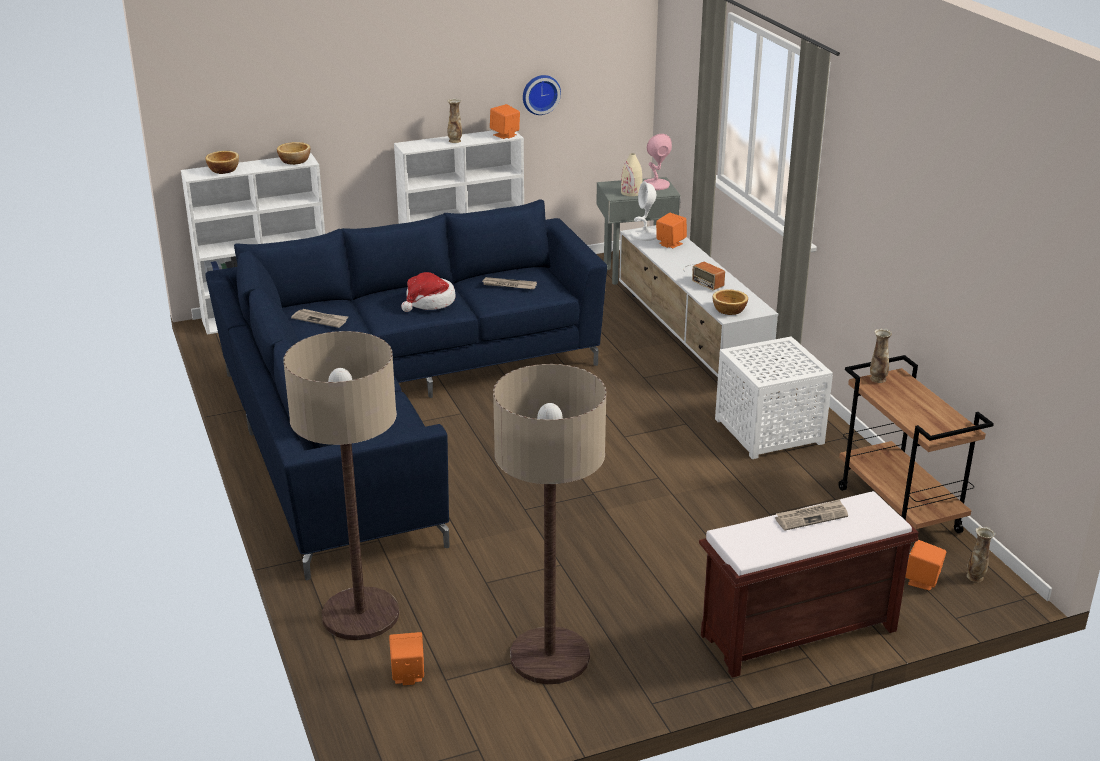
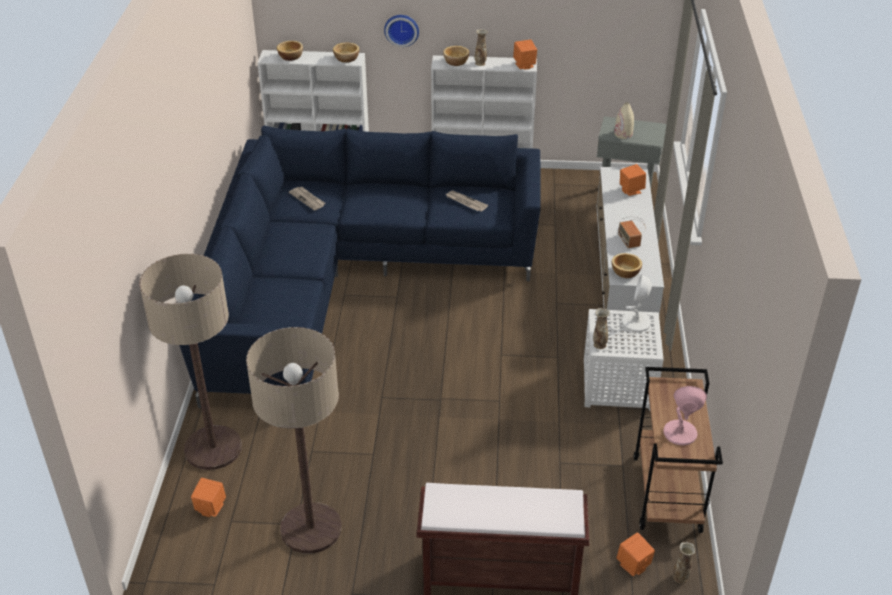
camera: 25 degrees right, 10 degrees up
hat [401,272,455,312] -> none
wall clock [523,75,561,115] -> wall clock moved to [384,15,419,47]
white table lamp [631,181,657,241] -> white table lamp moved to [622,274,652,332]
pink table lamp [644,134,672,190] -> pink table lamp moved to [664,386,707,445]
newspaper [775,499,848,531] -> none
vase [870,329,892,383] -> vase moved to [593,308,610,349]
none -> bowl [443,46,469,66]

